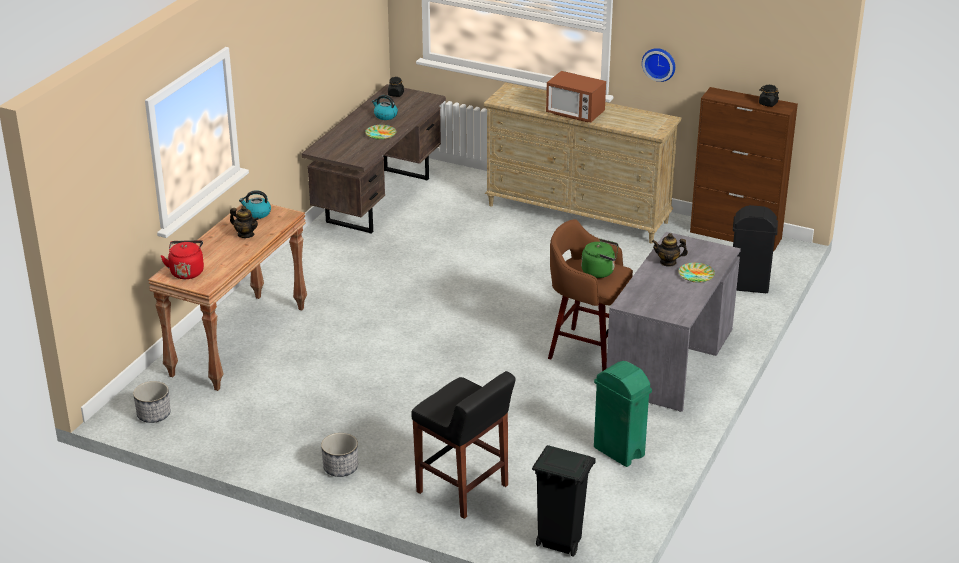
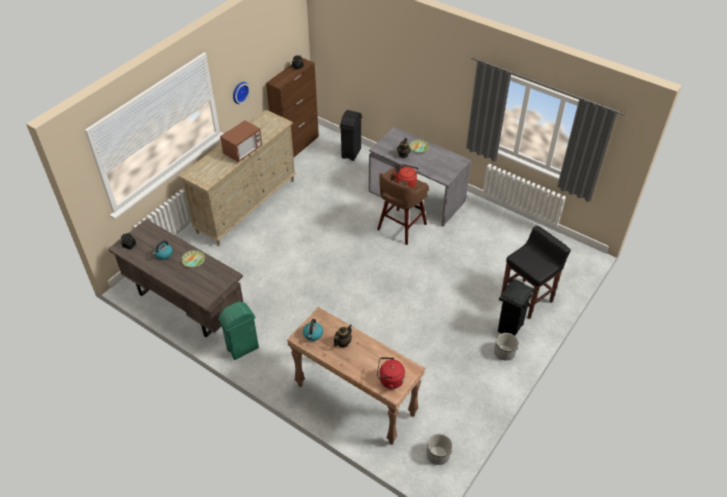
camera: 80 degrees left, 15 degrees up
black trash can [532,445,596,557] -> black trash can moved to [498,279,536,335]
green kettle [581,239,618,278] -> red kettle [393,164,419,188]
green trash can [594,361,652,467] -> green trash can moved to [218,302,259,360]

